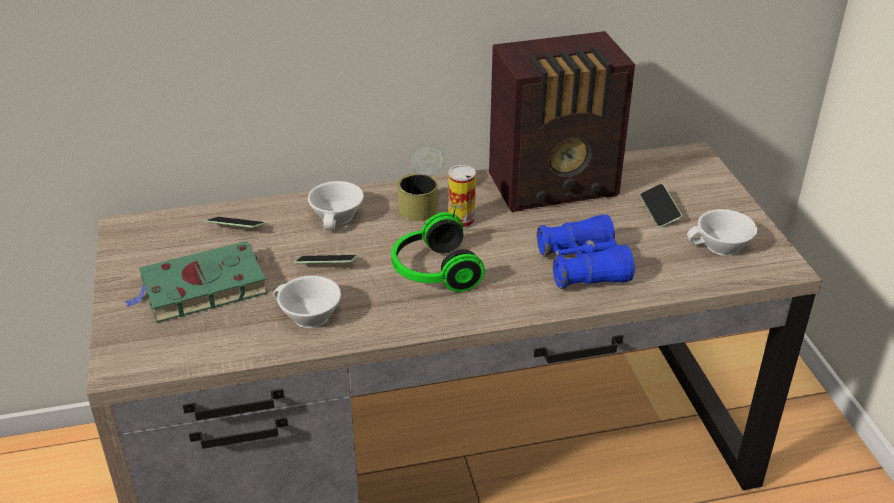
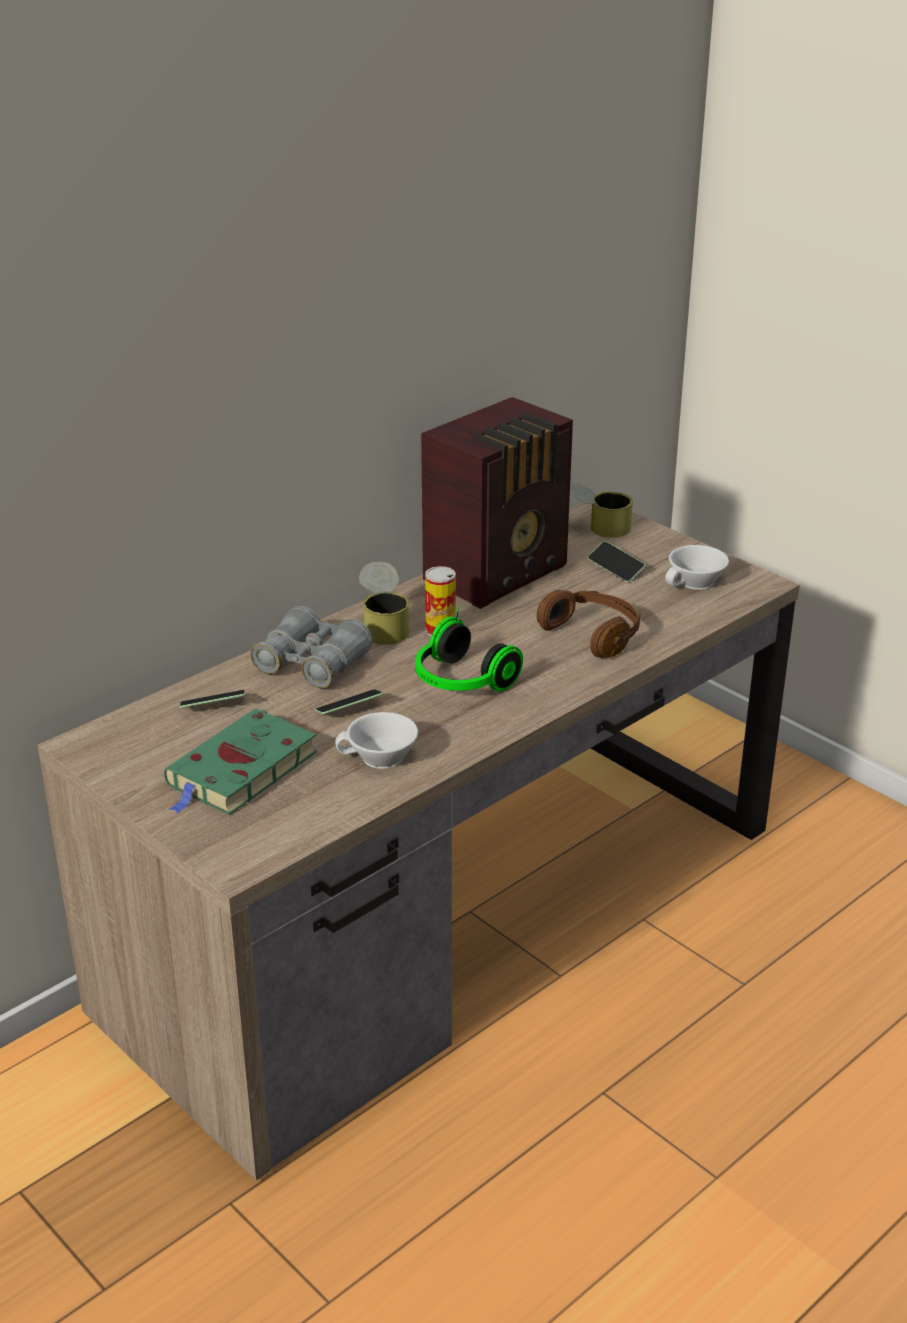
camera: 30 degrees left, 5 degrees down
white cup [308,181,364,230] -> grey binoculars [250,606,373,688]
blue binoculars [537,214,635,289] -> brown headphones [537,590,641,658]
none -> can [570,482,633,538]

